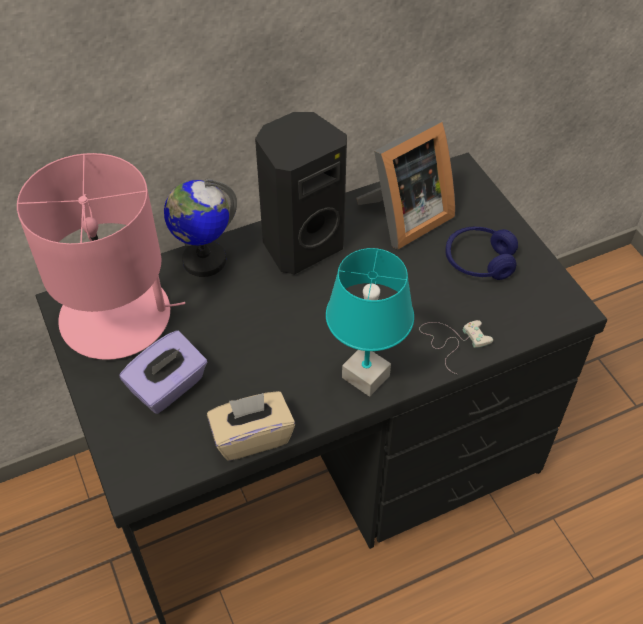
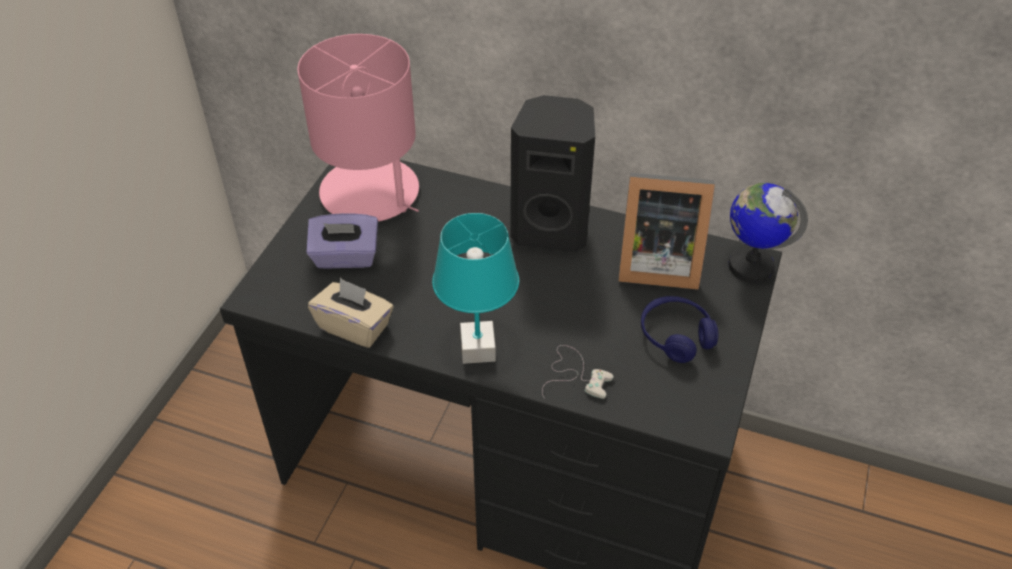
camera: 45 degrees right, 5 degrees down
globe [164,179,237,277] -> globe moved to [728,183,808,283]

